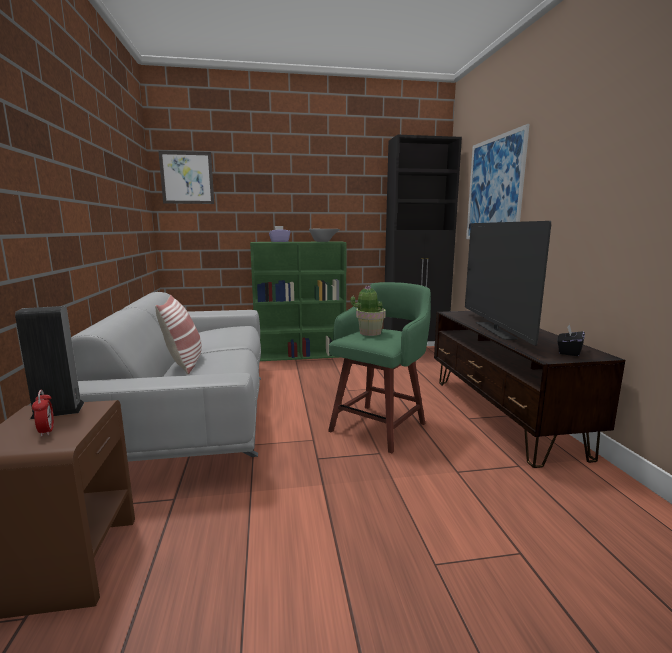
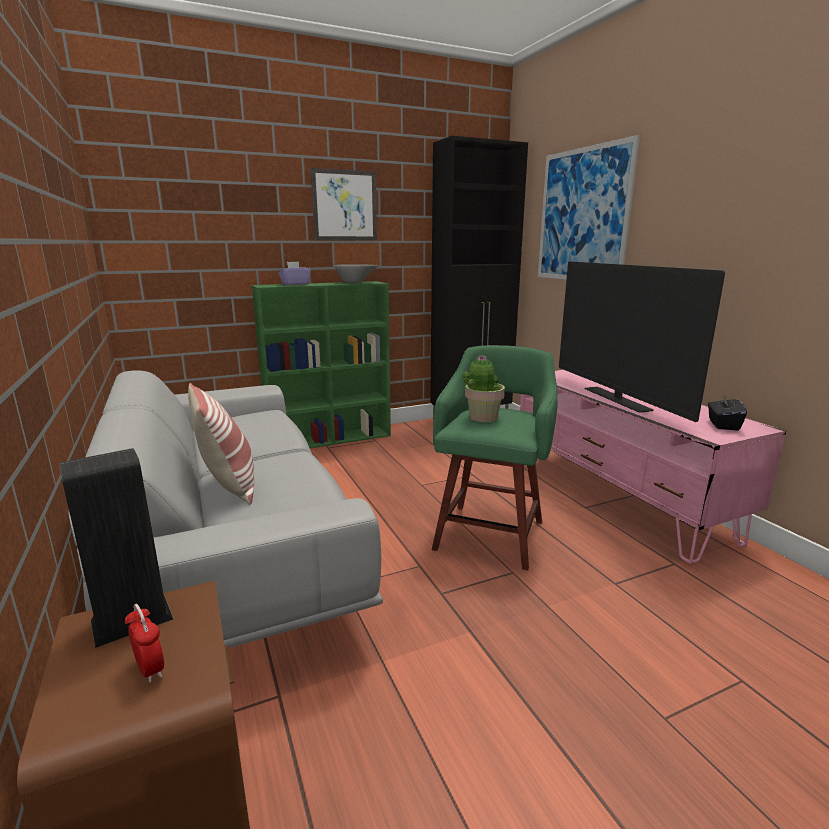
camera: 15 degrees left, 5 degrees up
picture [158,151,214,204] -> picture moved to [310,168,377,240]
brown tv stand [434,311,625,468] -> pink tv stand [520,370,786,564]

